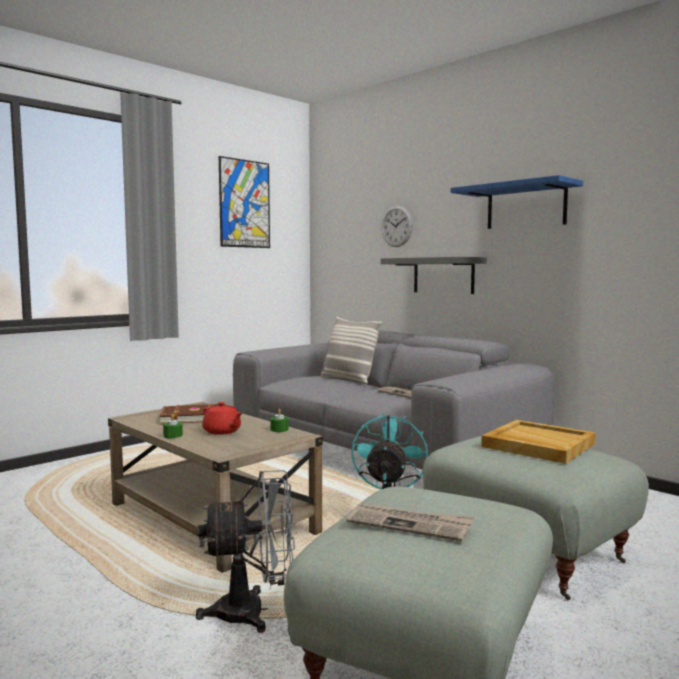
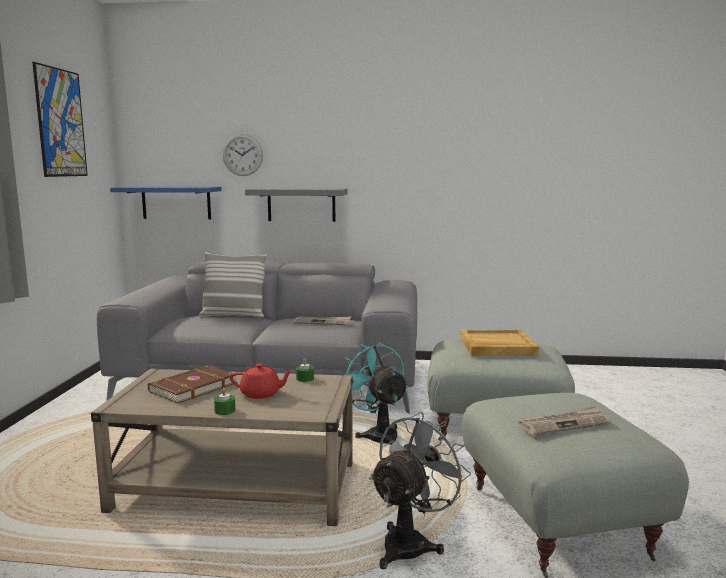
camera: 40 degrees left, 5 degrees up
blue shelf [450,175,583,229] -> blue shelf moved to [110,186,222,219]

